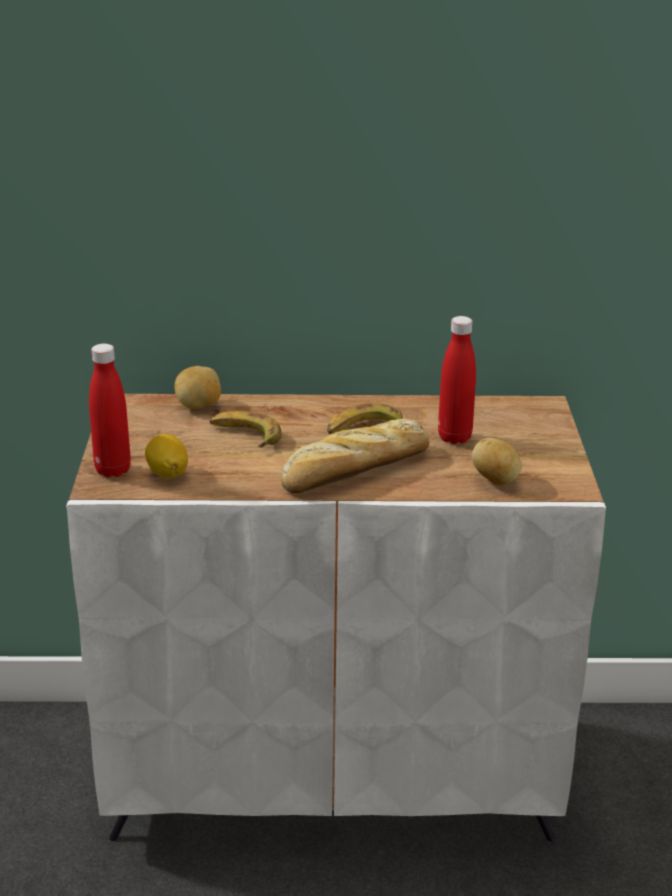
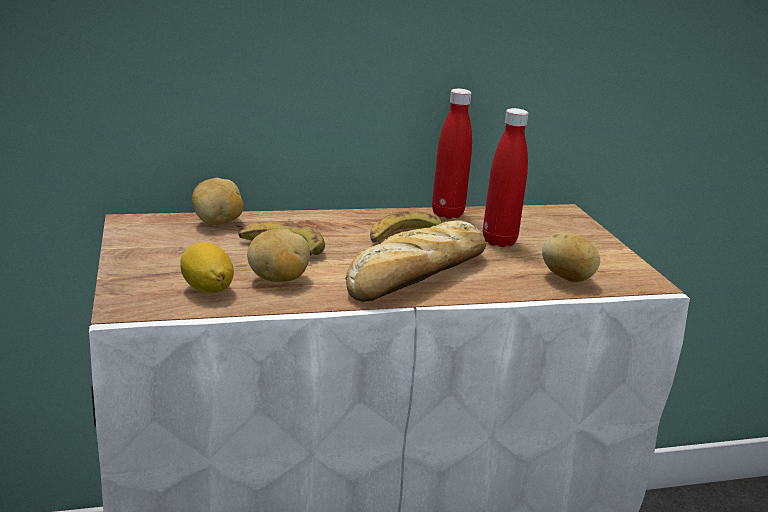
camera: 15 degrees left, 5 degrees down
red bottle [89,344,131,477] -> red bottle moved to [432,89,472,219]
none -> potato [247,229,310,282]

